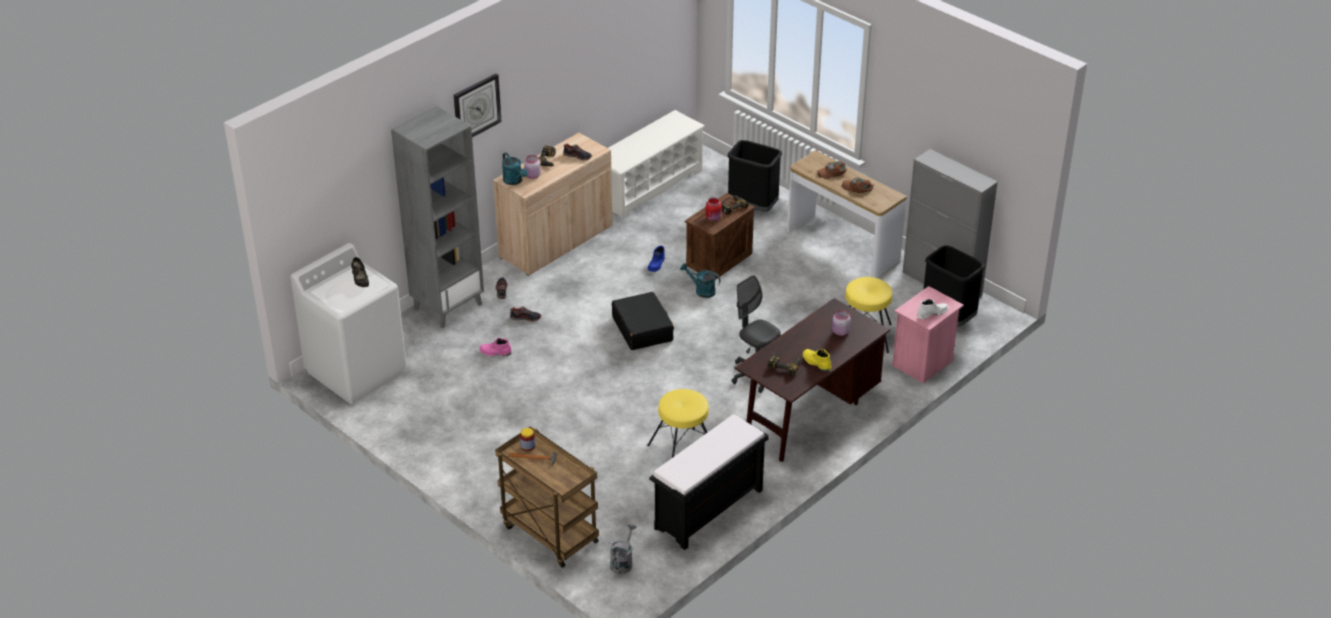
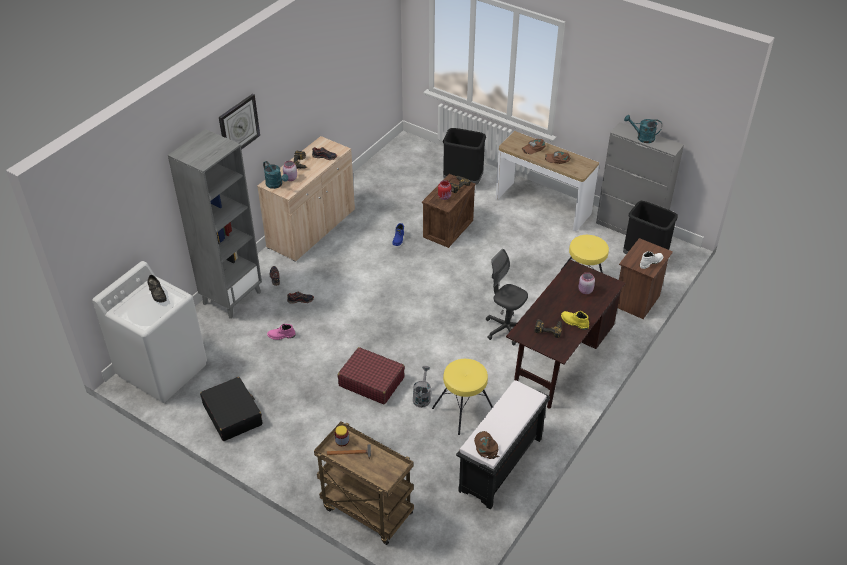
camera: 10 degrees left, 5 degrees up
white shoe rack [608,110,705,219] -> none
grey watering can [610,523,636,574] -> grey watering can moved to [413,366,431,408]
black suitcase [612,292,674,350] -> black suitcase moved to [200,377,262,441]
turquoise watering can [680,263,720,298] -> turquoise watering can moved to [624,115,662,143]
pink nightstand [892,286,964,384] -> brown nightstand [618,238,673,319]
none -> red suitcase [338,347,405,404]
none -> brown cap [474,431,499,459]

